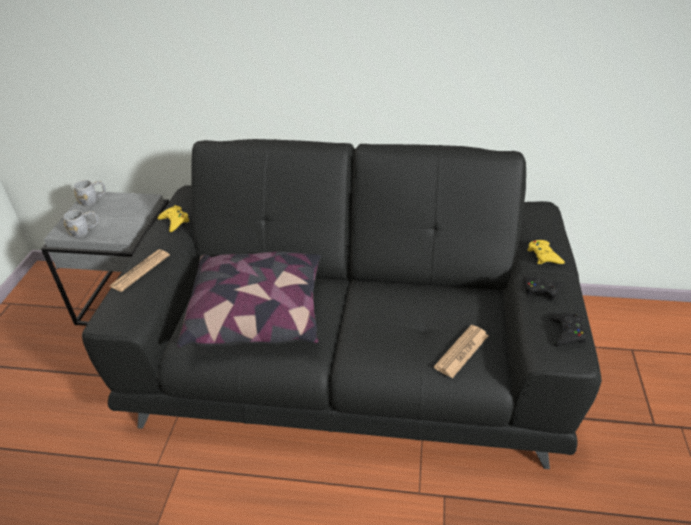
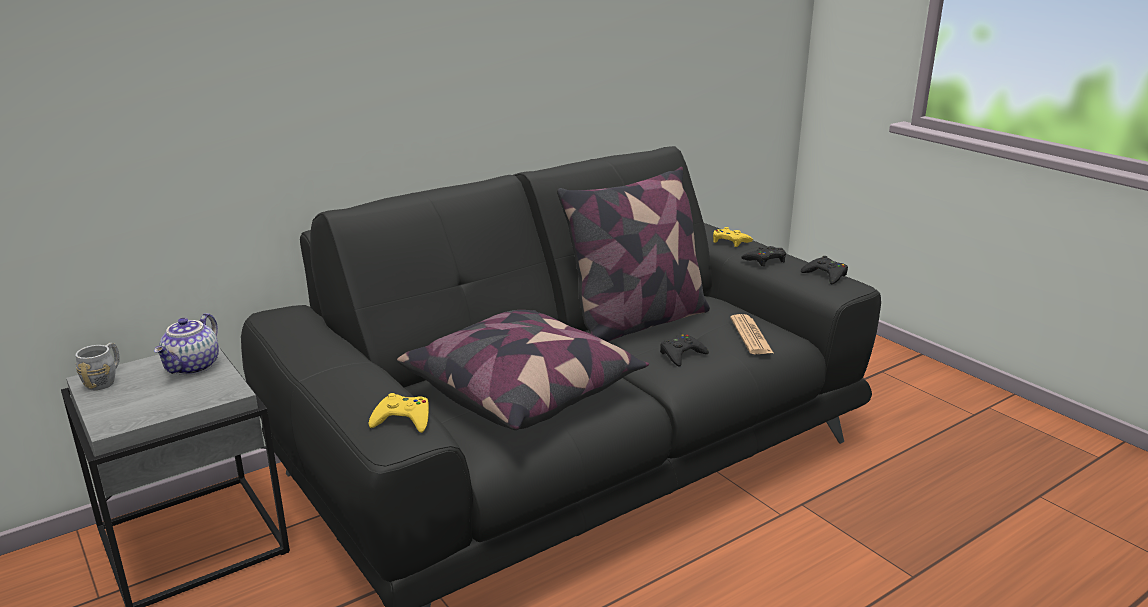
camera: 45 degrees left, 15 degrees down
grey mug [63,210,98,238] -> none
newspaper [109,249,170,292] -> none
yellow game controller [157,205,190,232] -> yellow game controller moved to [369,393,429,433]
none -> teapot [154,313,219,375]
none -> pillow [557,167,710,342]
none -> black game controller [660,334,709,367]

